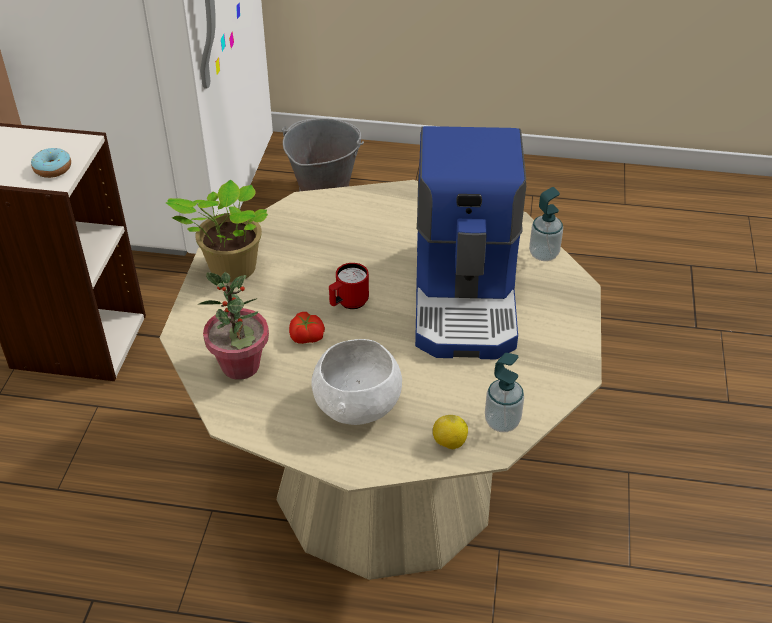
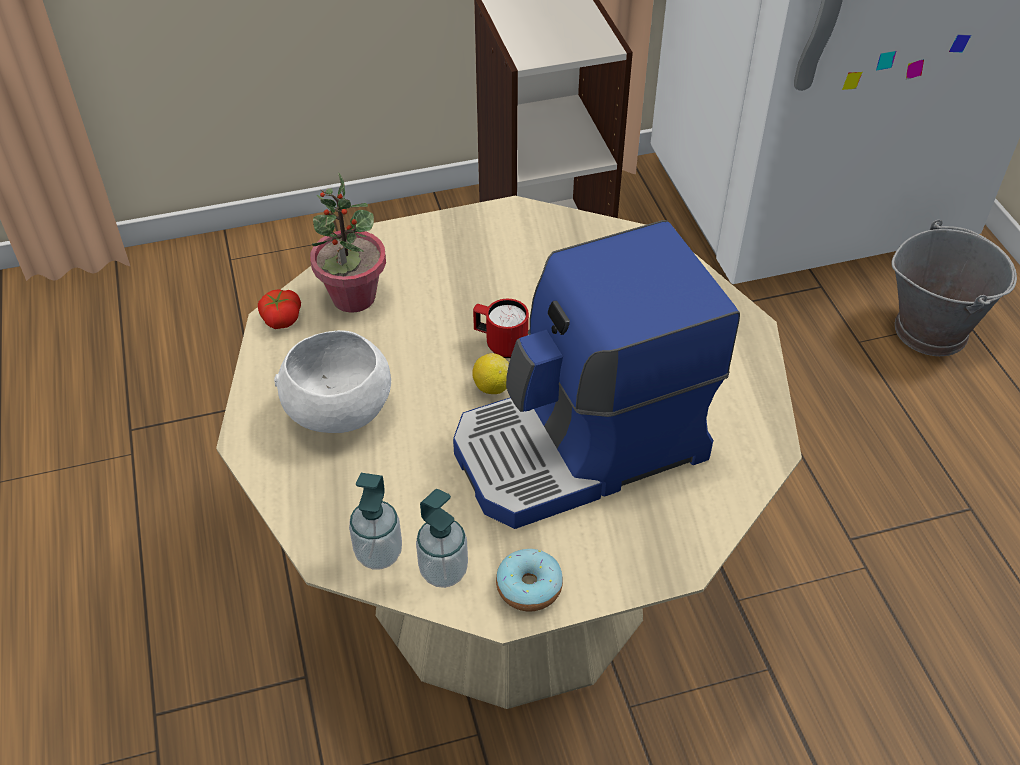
camera: 65 degrees right, 5 degrees up
donut [31,148,71,178] -> donut moved to [496,549,563,611]
potted plant [166,180,268,282] -> none
tomato [289,312,325,344] -> tomato moved to [258,289,301,329]
lemon [433,415,468,449] -> lemon moved to [472,353,509,394]
soap dispenser [529,187,563,261] -> soap dispenser moved to [416,489,468,588]

